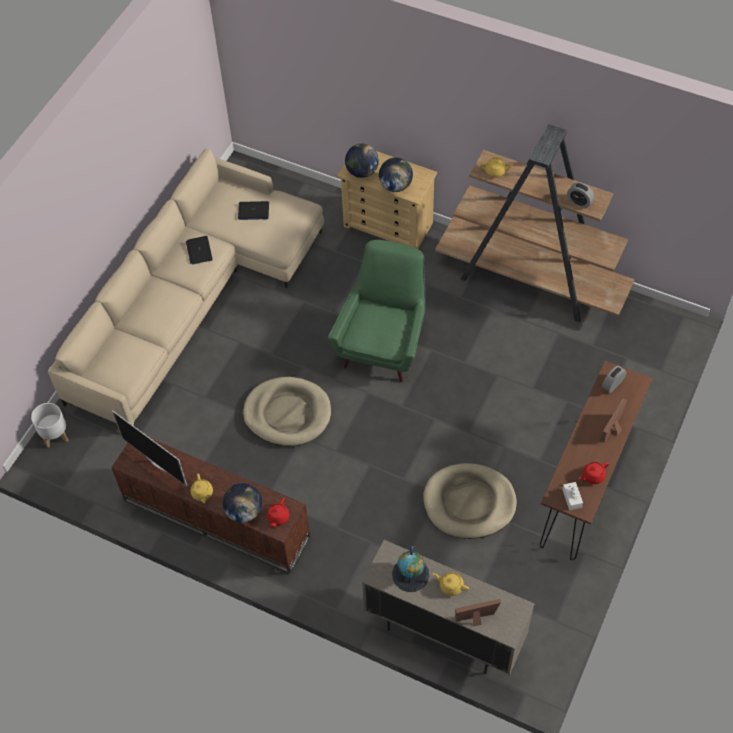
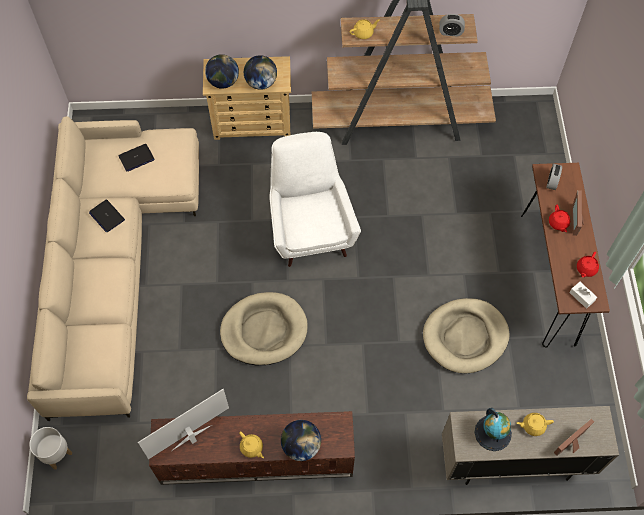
camera: 30 degrees left, 5 degrees up
television [112,410,187,487] -> television turned 135 degrees clockwise [138,389,229,459]
red teapot [267,498,290,528] -> red teapot moved to [549,205,570,232]
green armchair [328,240,425,382] -> white armchair [269,132,361,267]

